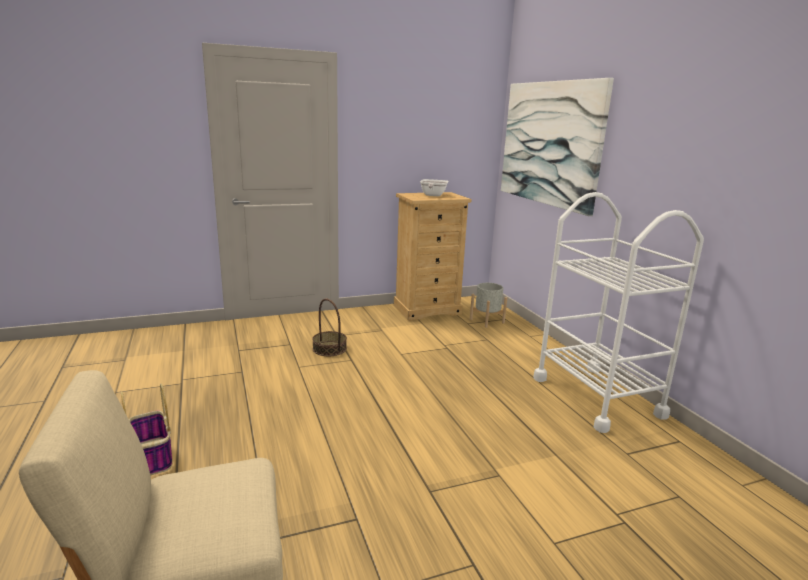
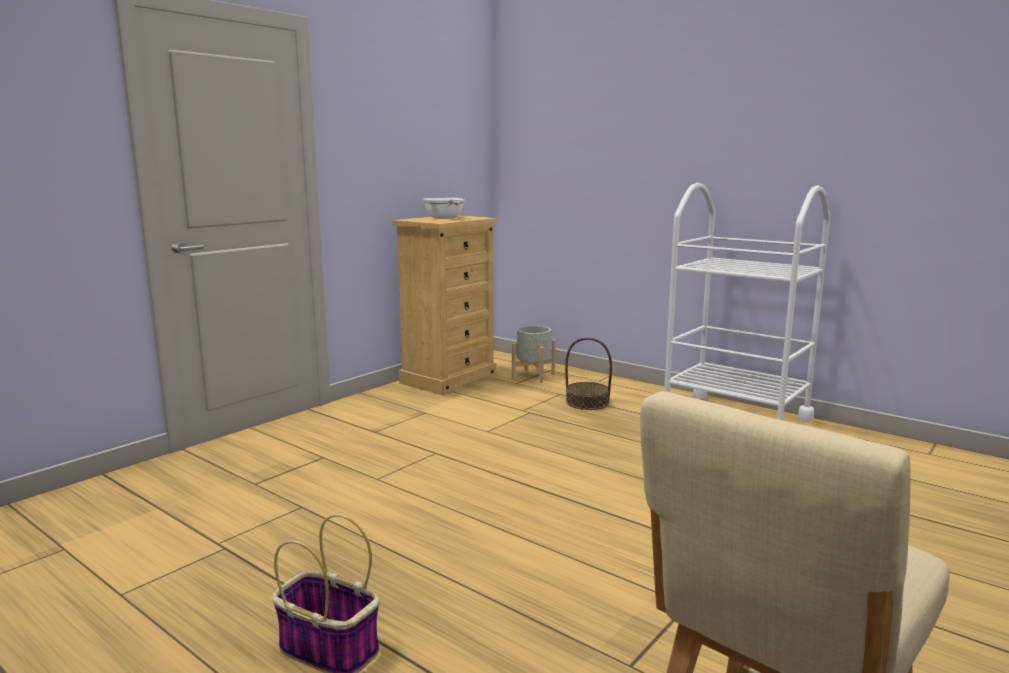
camera: 30 degrees left, 5 degrees down
basket [312,299,347,356] -> basket moved to [565,337,612,410]
picture [501,78,614,216] -> none

